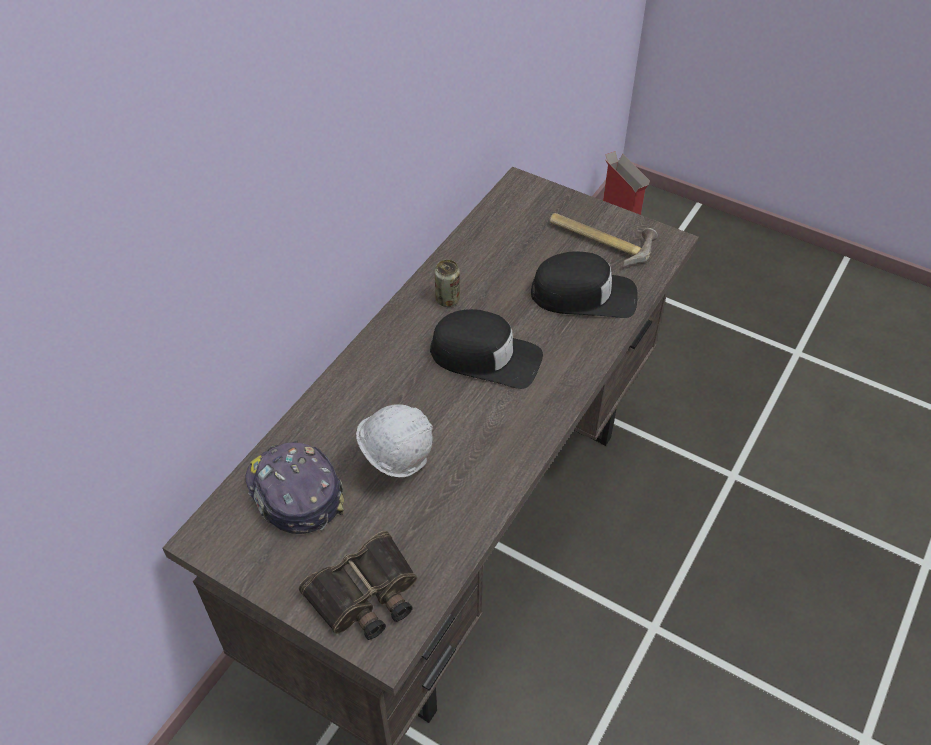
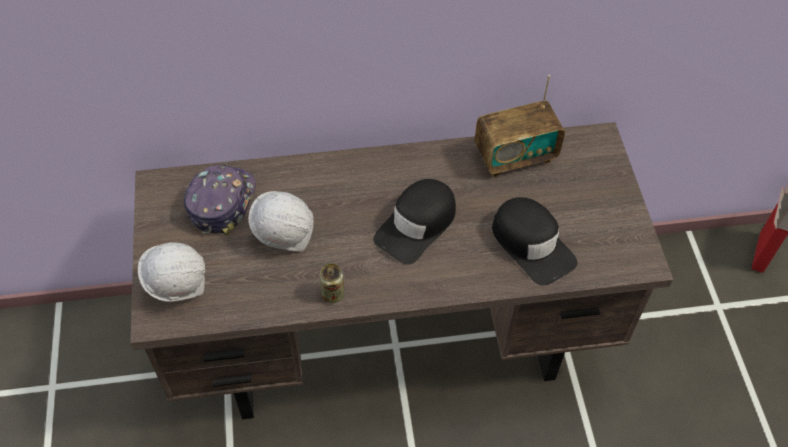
camera: 50 degrees right, 5 degrees up
binoculars [299,531,417,640] -> white hard hat [138,242,206,302]
black cap [430,309,543,389] -> black cap turned 60 degrees clockwise [373,179,456,265]
can [435,260,460,307] -> can moved to [320,264,345,303]
hammer [550,213,658,267] -> none
none -> radio [475,75,565,177]

